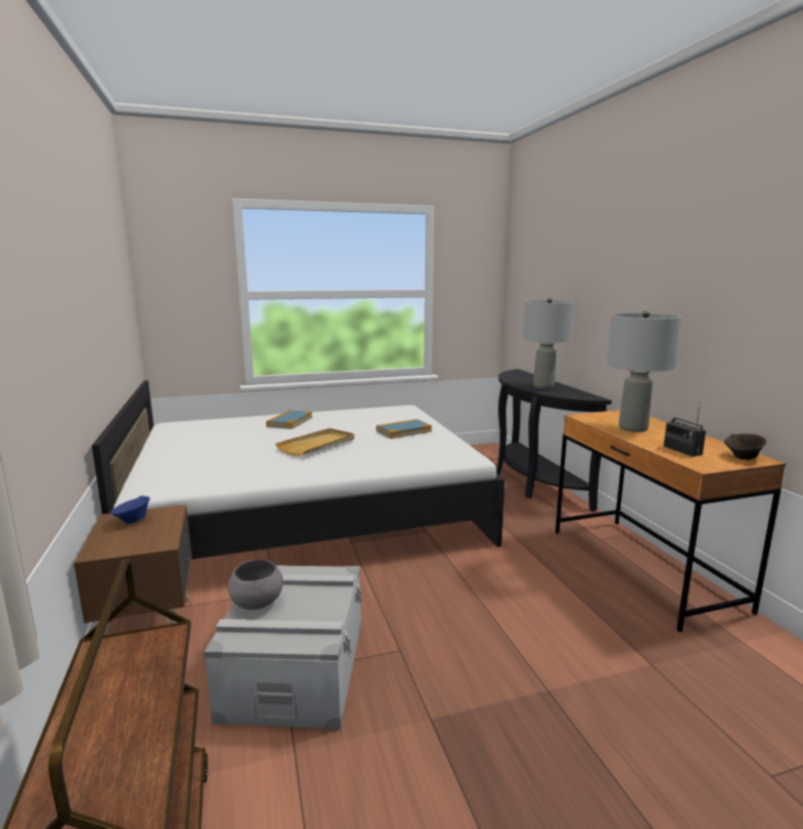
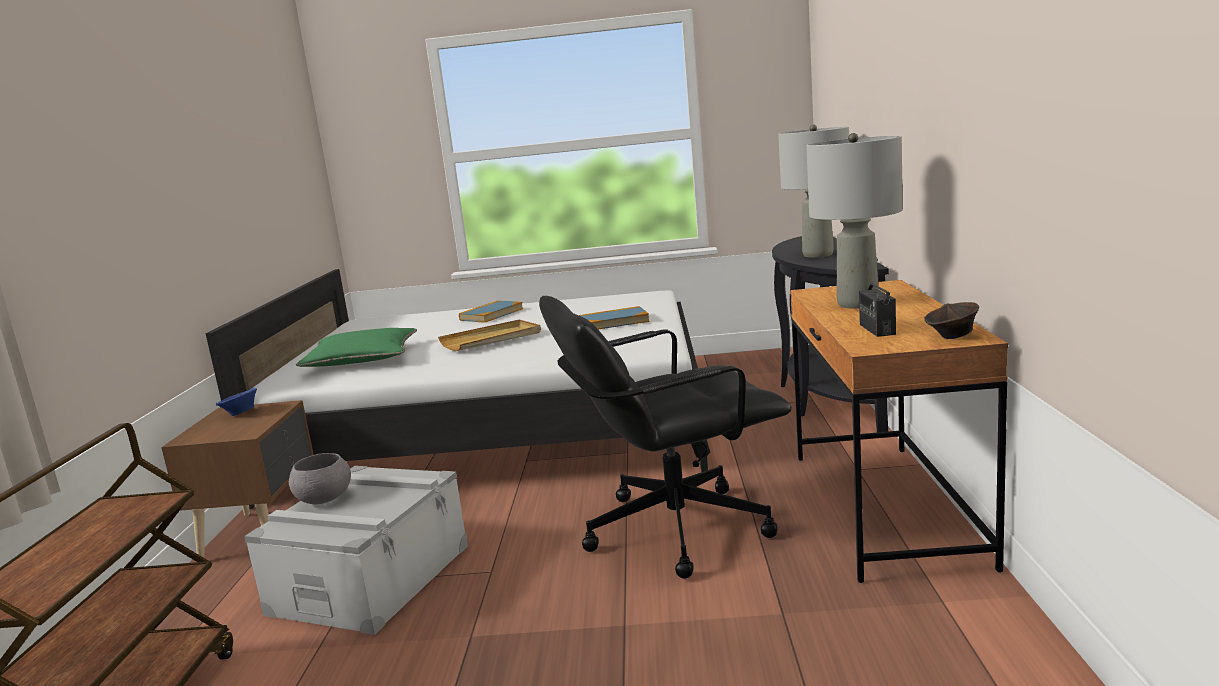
camera: 20 degrees right, 0 degrees up
none -> green pillow [296,328,417,367]
none -> black office chair [539,296,792,579]

